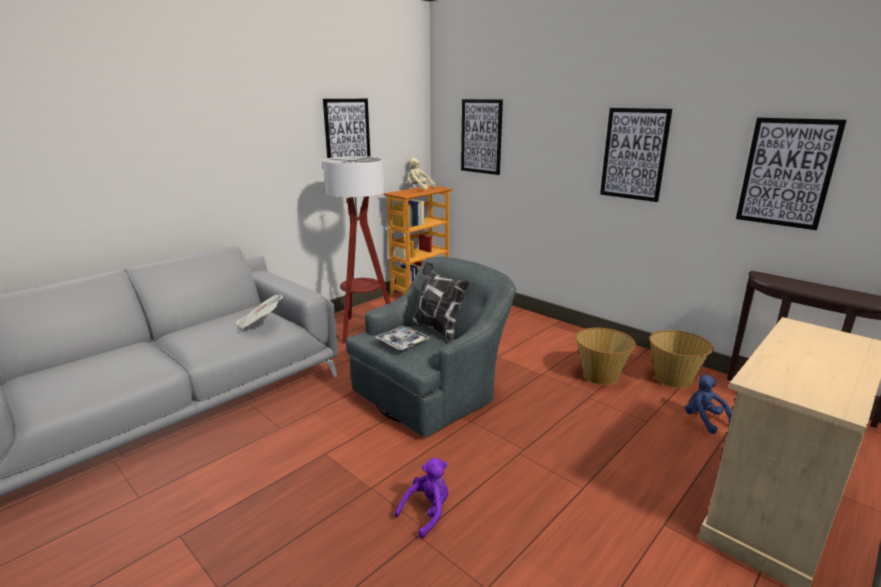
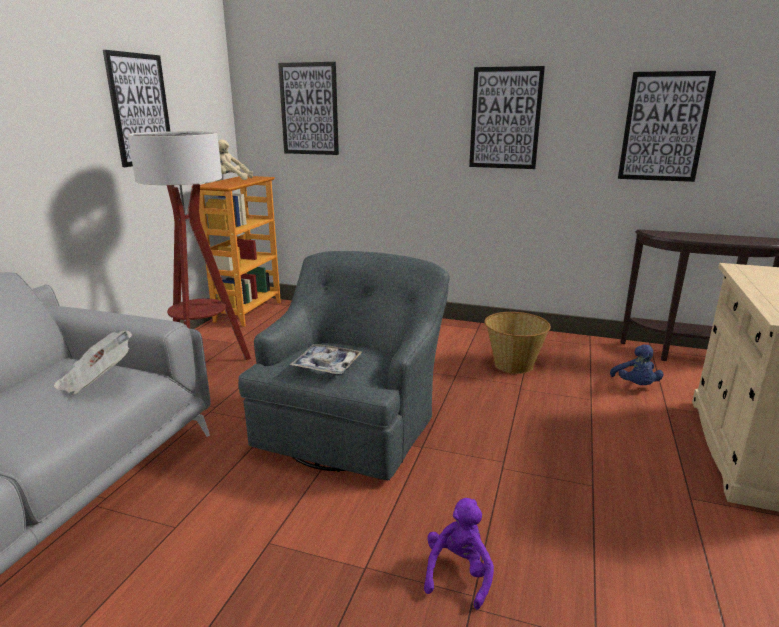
camera: 25 degrees left, 0 degrees up
pillow [412,262,470,342] -> none
basket [649,330,713,388] -> none
blue plush toy [685,375,732,434] -> blue plush toy turned 135 degrees counterclockwise [610,345,663,385]

